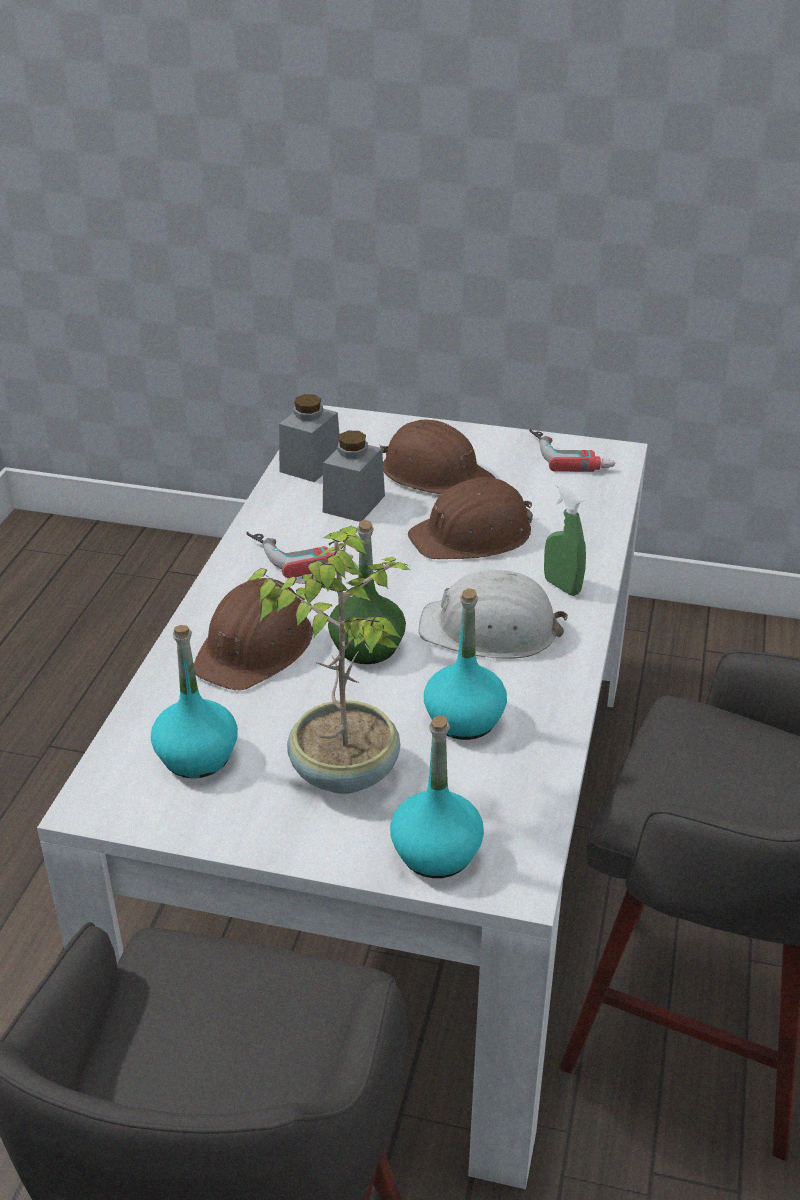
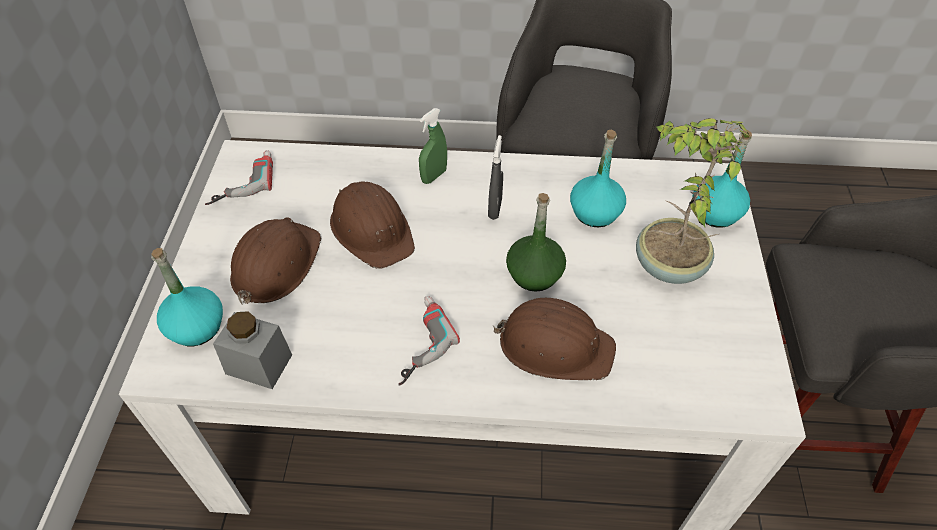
camera: 100 degrees left, 15 degrees up
turquoise bottle [151,625,238,778] -> turquoise bottle moved to [151,248,223,346]
grey jar [323,431,385,522] -> none
white hard hat [419,570,568,659] -> grey spray bottle [488,135,503,220]

